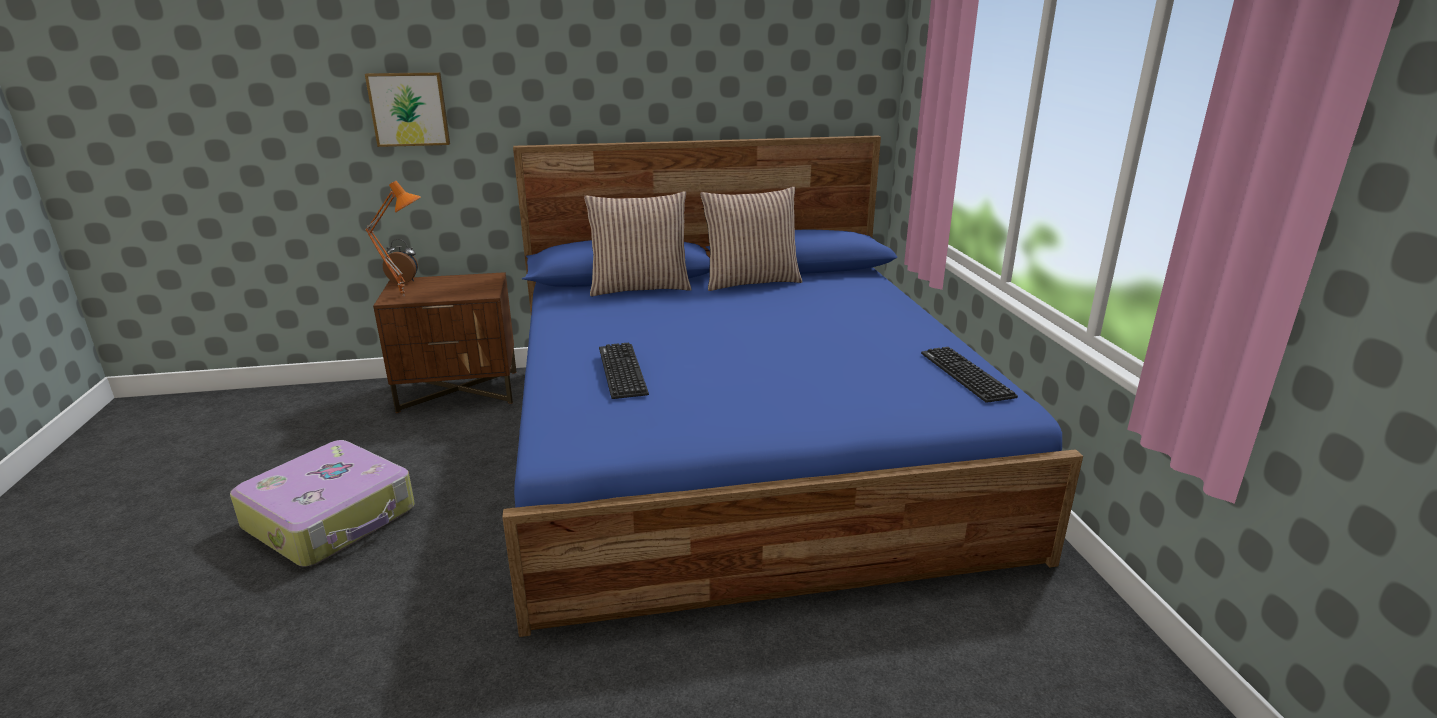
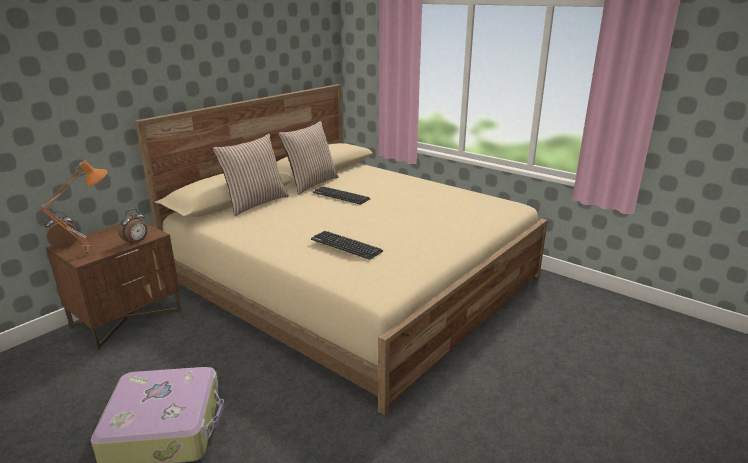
camera: 40 degrees left, 0 degrees up
picture [365,72,450,147] -> none
blue bed [502,136,1083,637] -> beige bed [135,84,548,415]
keyboard [921,347,1018,403] -> keyboard moved to [312,186,370,204]
none -> alarm clock [118,209,148,244]

